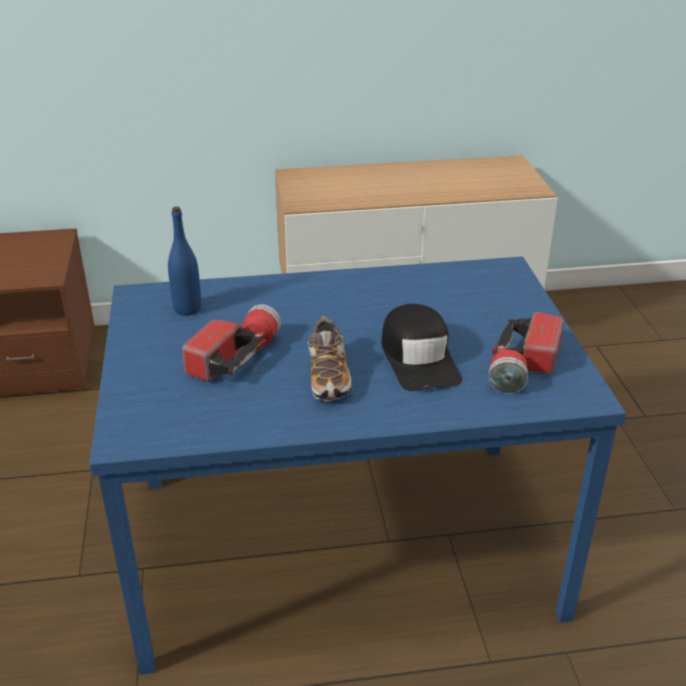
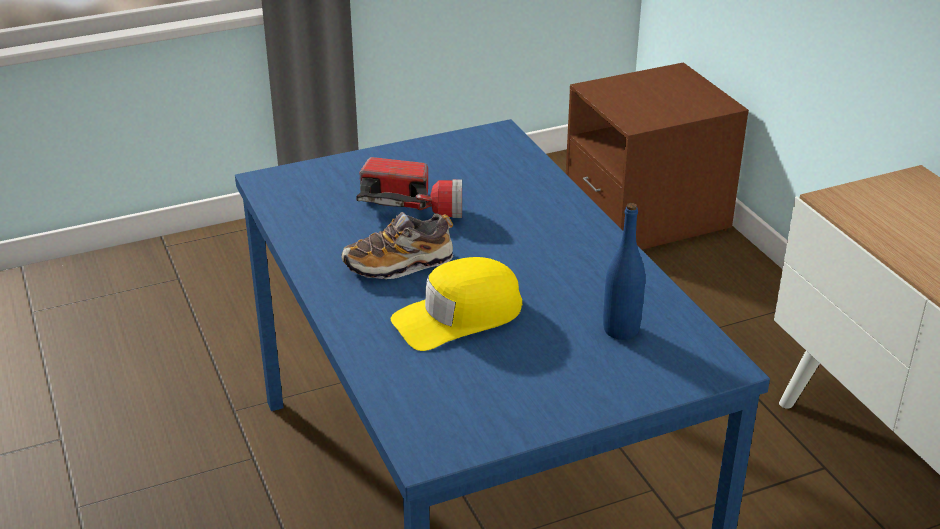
camera: 75 degrees right, 0 degrees up
blue bottle [168,207,201,316] -> blue bottle moved to [603,203,645,340]
black cap [381,304,462,391] -> yellow cap [391,257,522,351]
flashlight [489,312,564,394] -> none

